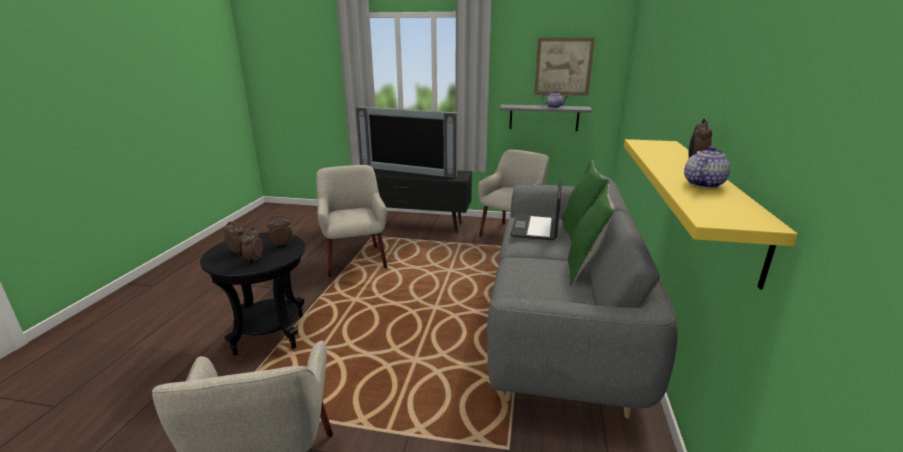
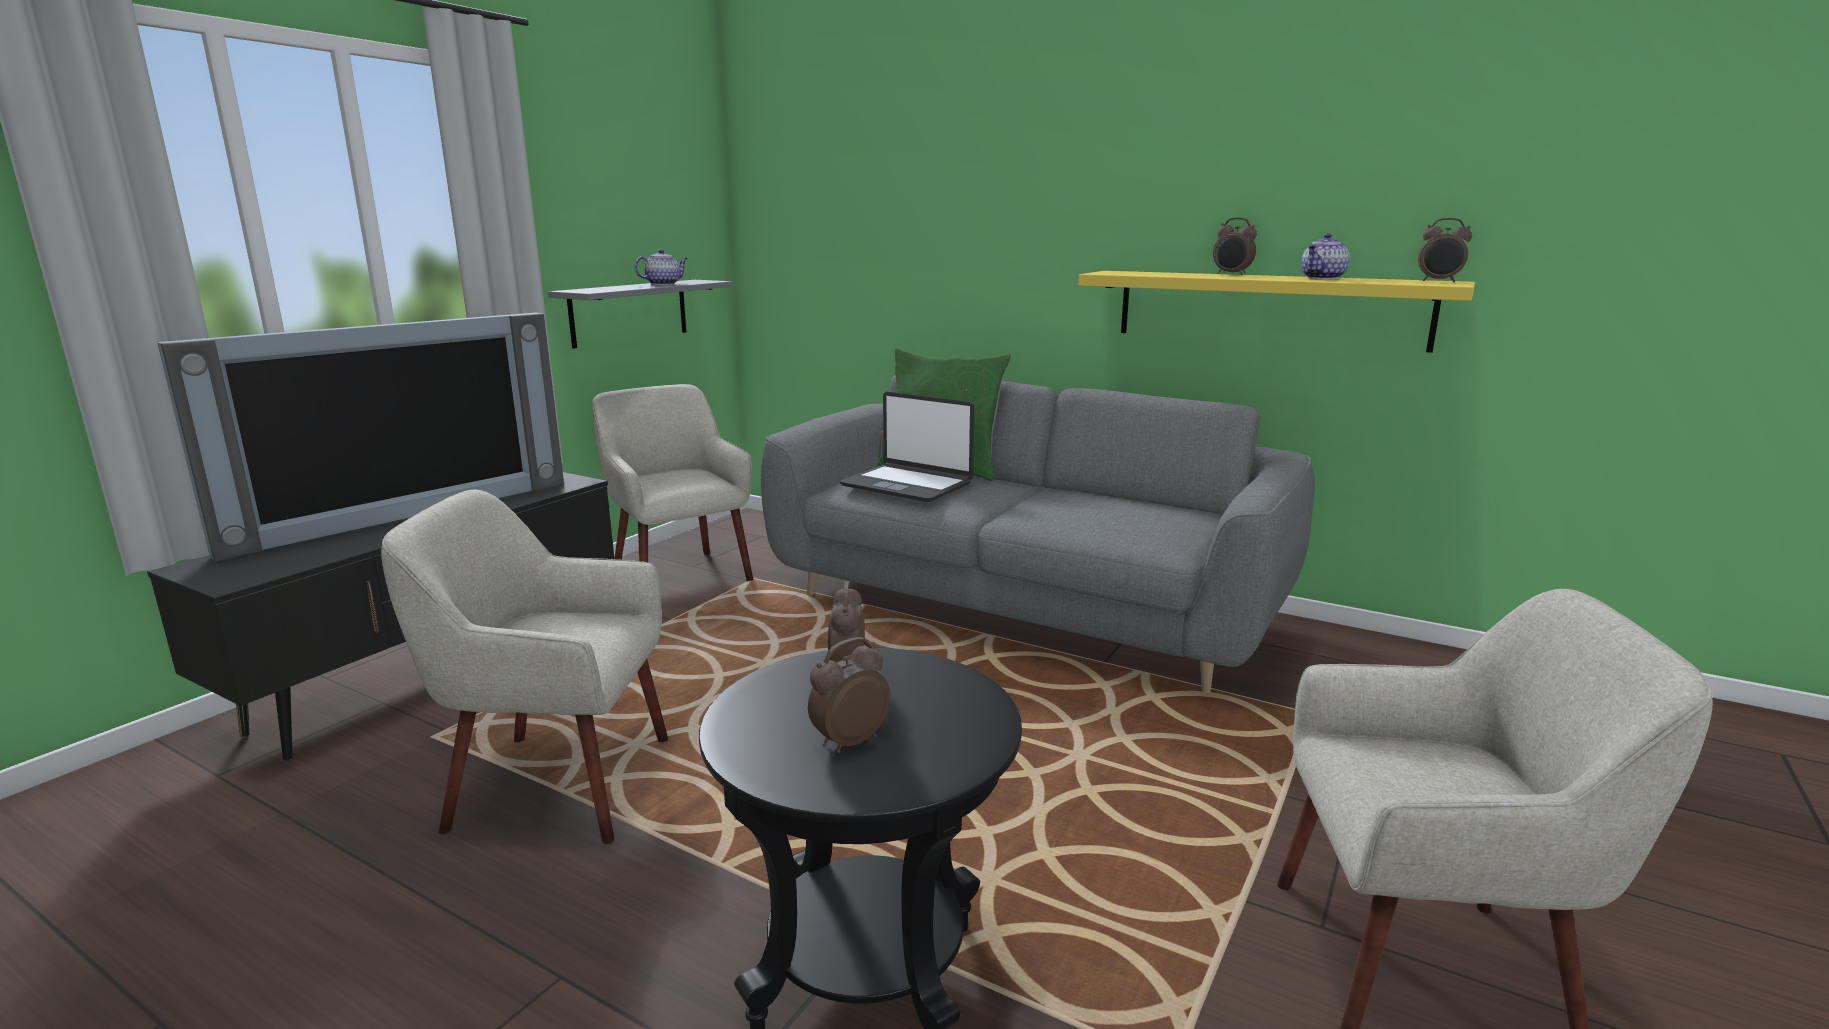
camera: 70 degrees left, 5 degrees down
alarm clock [241,227,263,263] -> alarm clock moved to [1418,218,1472,282]
picture [534,38,595,96] -> none
green pillow [568,184,616,285] -> none
teapot [684,146,730,188] -> teapot turned 105 degrees counterclockwise [1301,233,1350,280]

